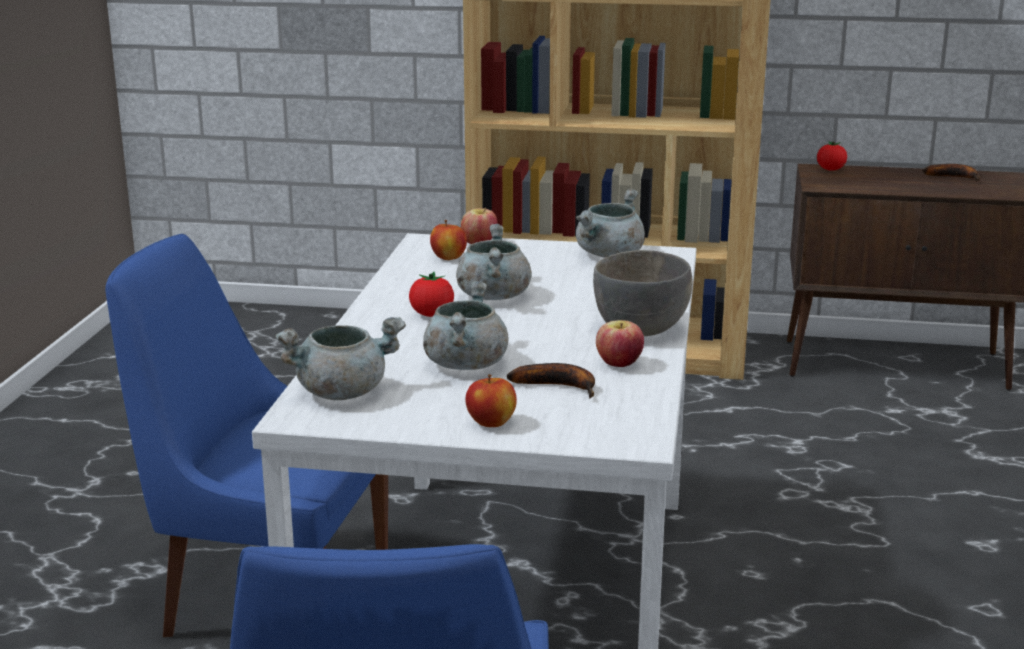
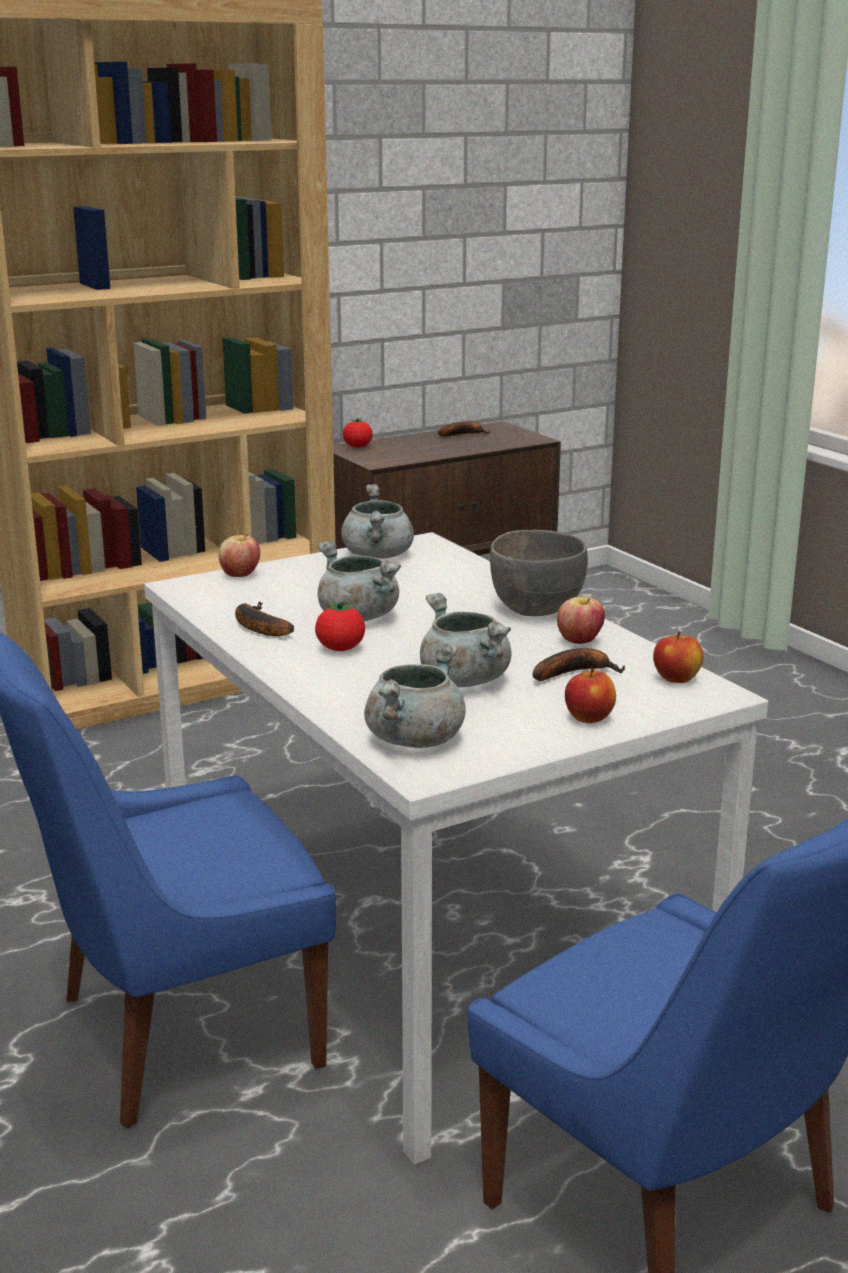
camera: 40 degrees left, 0 degrees up
apple [430,220,467,260] -> apple moved to [653,631,703,683]
none -> banana [235,601,294,637]

